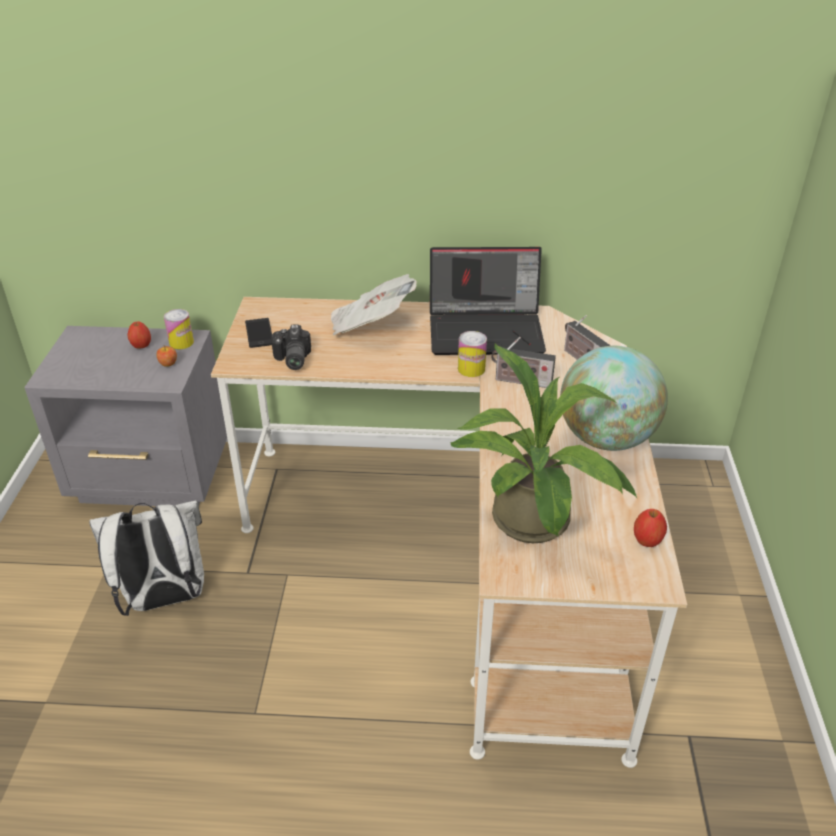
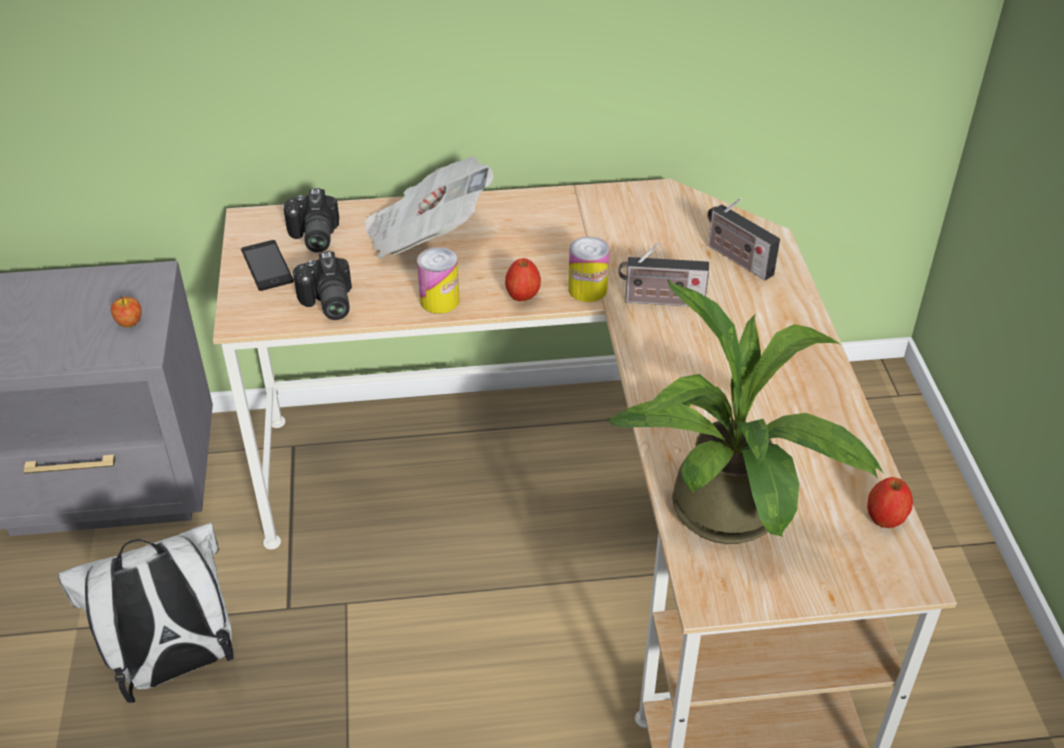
camera: 10 degrees left, 5 degrees up
apple [127,322,151,348] -> apple moved to [505,258,541,301]
can [164,309,194,349] -> can moved to [417,247,459,314]
laptop [430,247,546,355] -> none
globe [560,346,668,451] -> none
none -> camera [284,188,339,253]

